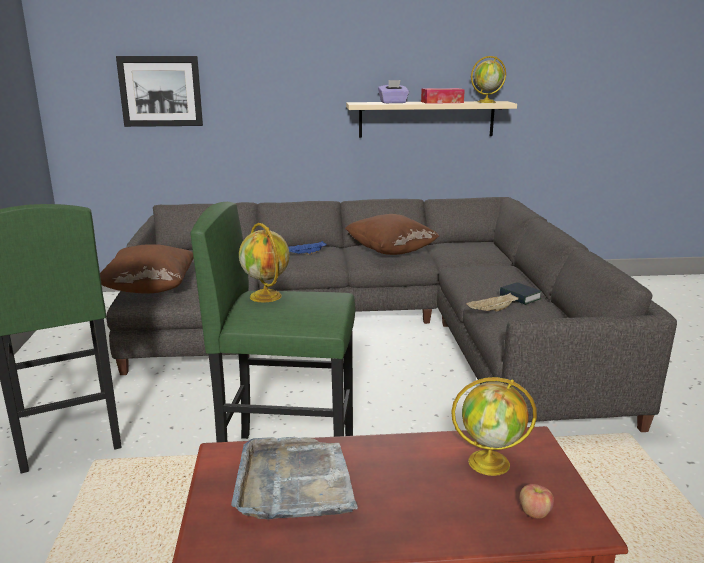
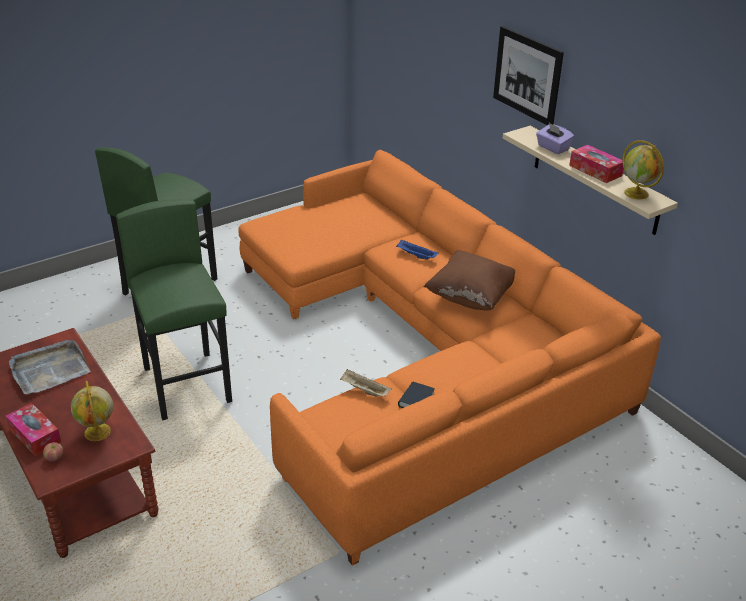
camera: 60 degrees right, 15 degrees up
brown pillow [100,244,194,294] -> none
grey sofa [106,197,677,432] -> orange sofa [238,150,661,566]
picture [116,56,203,127] -> picture moved to [493,26,564,125]
globe [239,223,290,302] -> none
none -> tissue box [6,403,61,456]

